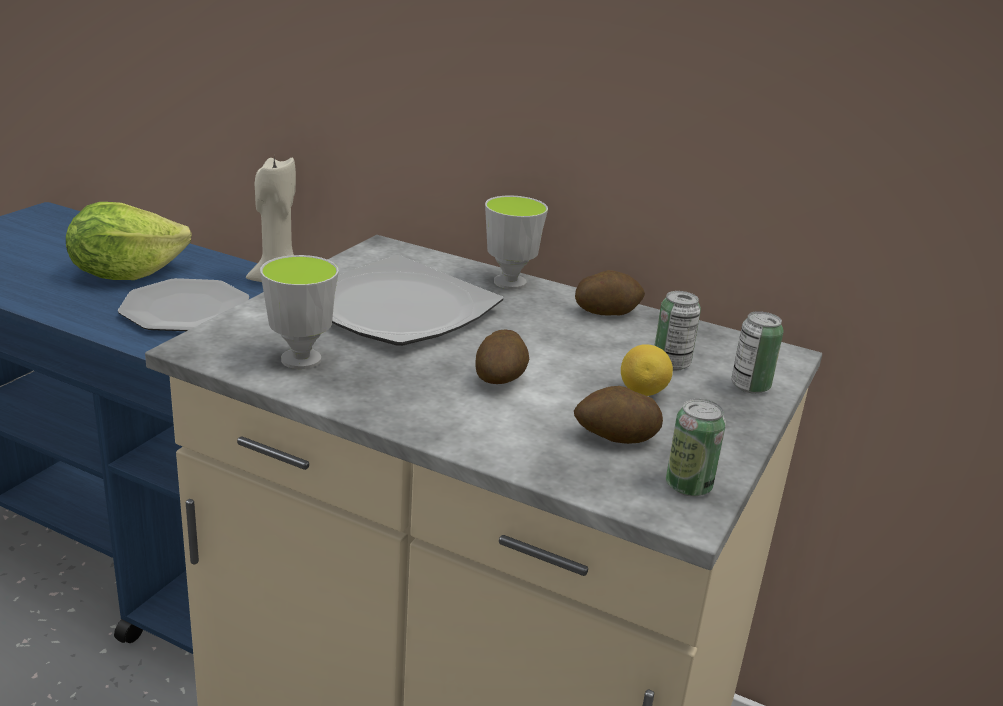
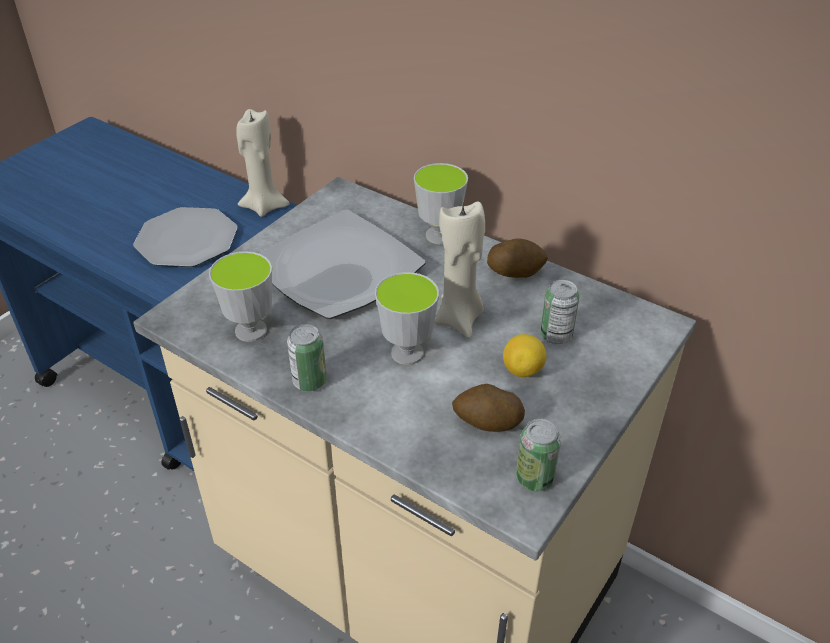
camera: 10 degrees right, 15 degrees up
lettuce [66,202,192,280] -> none
potato [475,329,530,384] -> cup [375,272,439,365]
can [731,311,783,394] -> can moved to [287,324,327,391]
none -> beige candle [435,201,485,338]

